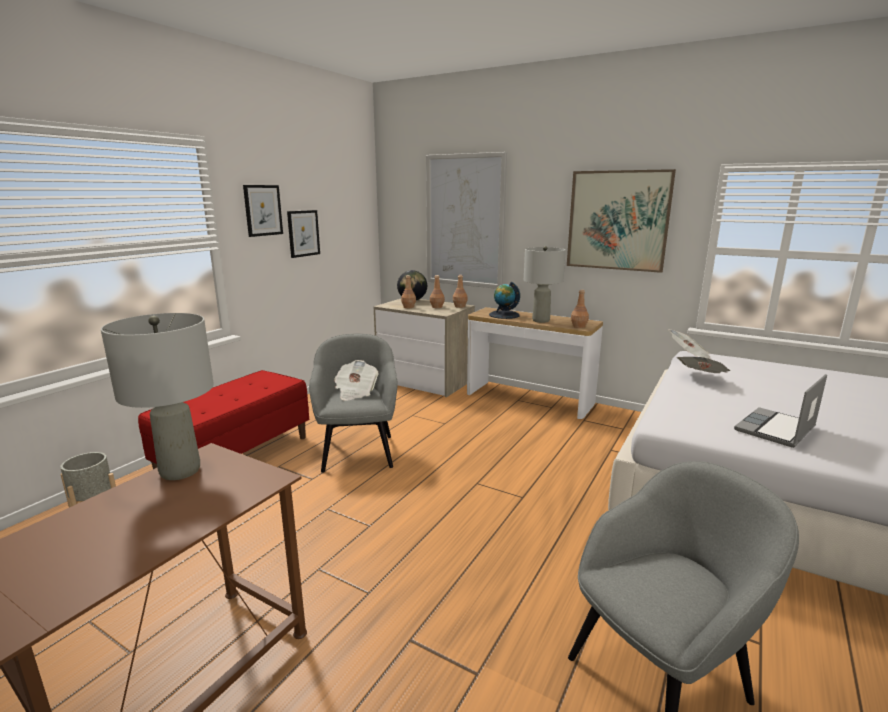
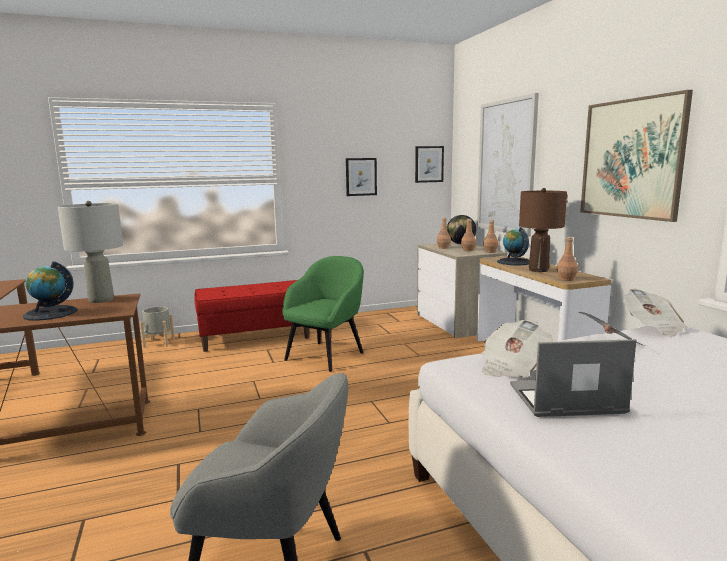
camera: 40 degrees right, 5 degrees down
picture [243,185,283,237] -> picture moved to [415,146,444,183]
grey armchair [309,334,398,473] -> green armchair [282,256,364,372]
newspaper [334,360,379,400] -> newspaper moved to [481,320,554,378]
grey table lamp [524,246,566,323] -> brown table lamp [519,188,567,272]
none -> globe [23,261,78,321]

